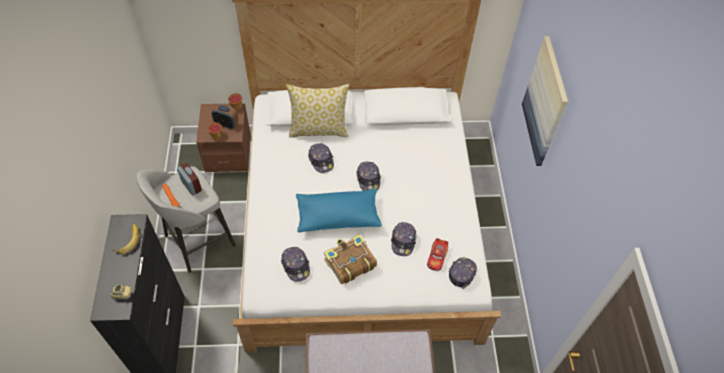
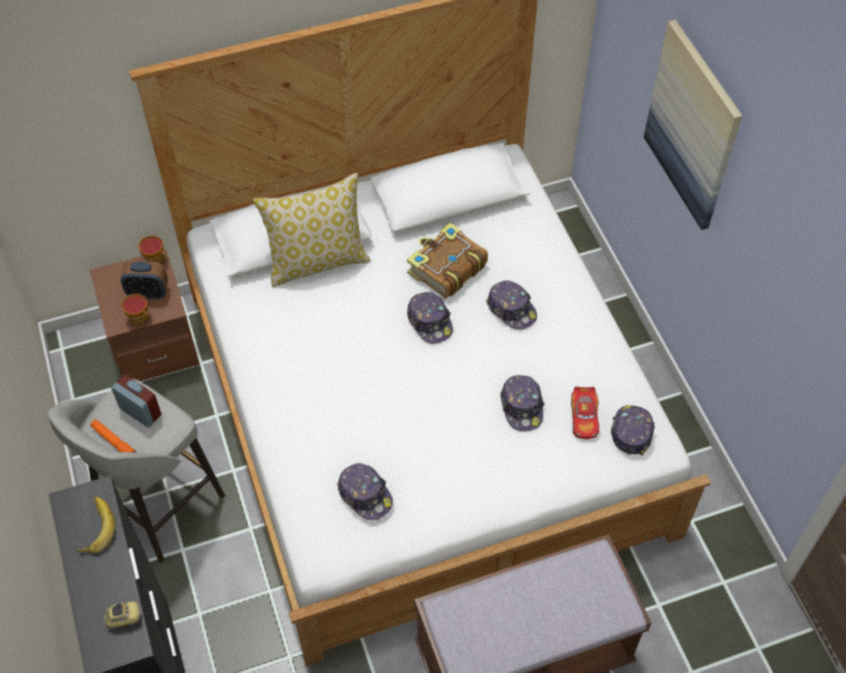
camera: 15 degrees left, 0 degrees up
blue pillow [296,189,382,232] -> none
cap [308,143,334,173] -> cap moved to [486,280,537,330]
book [324,234,377,284] -> book moved to [407,223,488,299]

